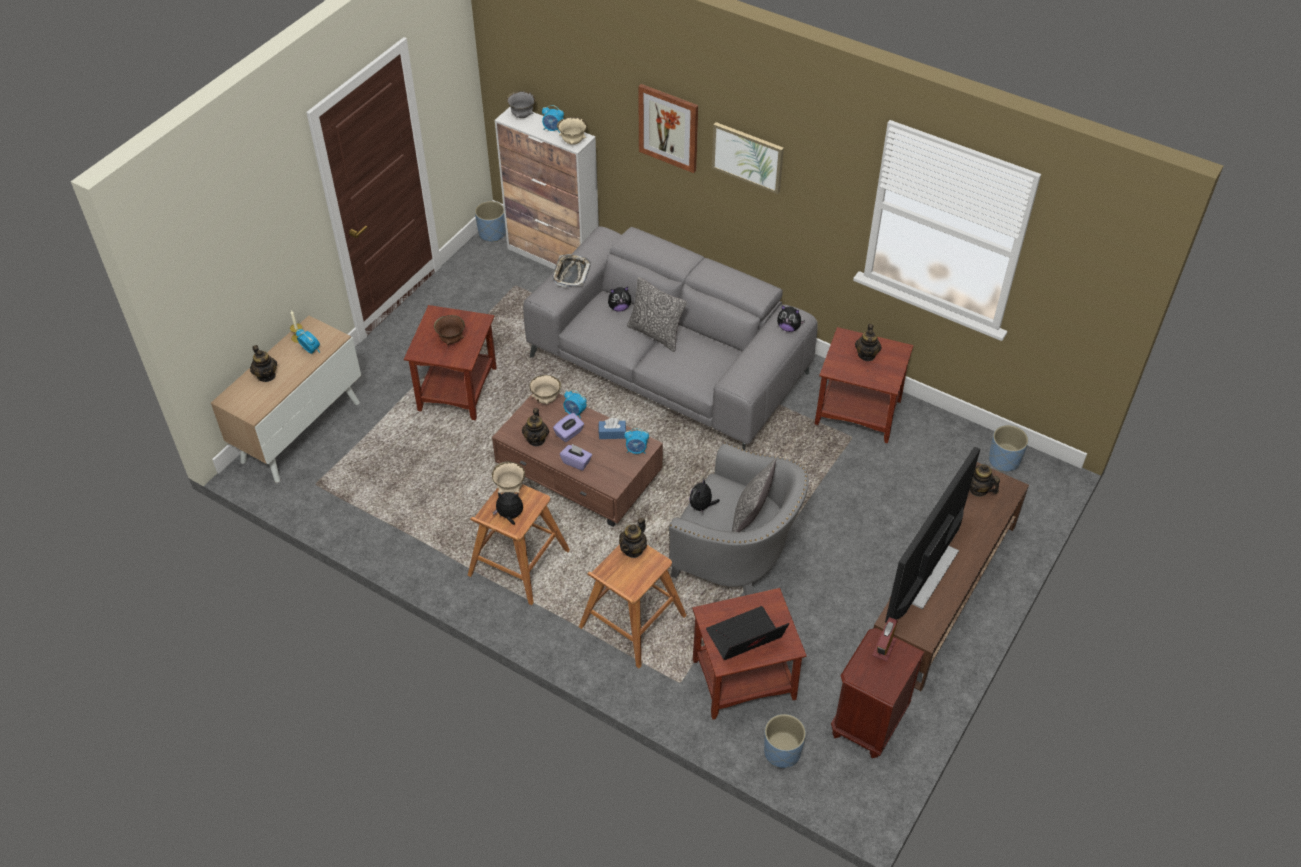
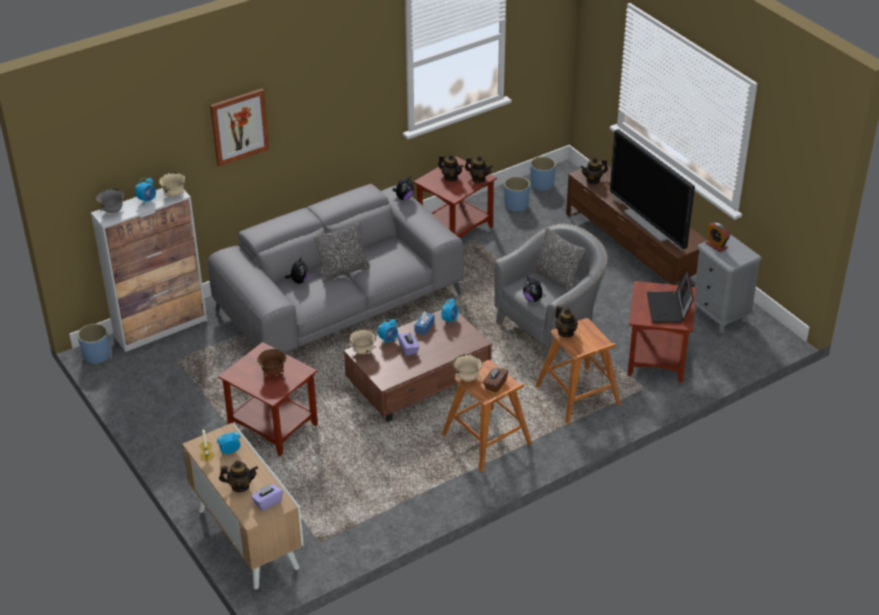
camera: 65 degrees left, 10 degrees down
plush toy [493,492,523,525] -> brown tissue box [483,366,508,393]
teapot [522,408,549,446] -> teapot moved to [465,156,493,182]
tray [552,254,591,288] -> none
purple tissue box [560,444,592,471] -> purple tissue box moved to [251,483,283,511]
picture [712,122,784,194] -> none
blue planter [764,714,806,768] -> blue planter moved to [504,176,530,212]
brown nightstand [831,628,925,758] -> grey nightstand [694,234,762,333]

